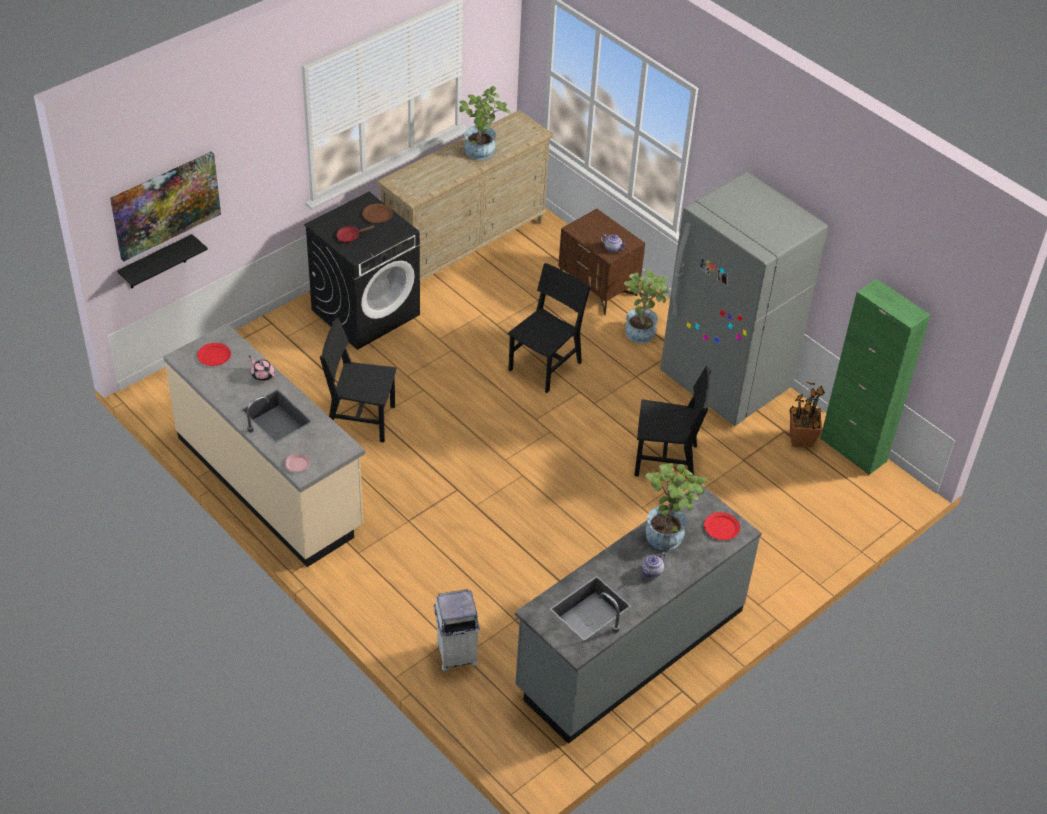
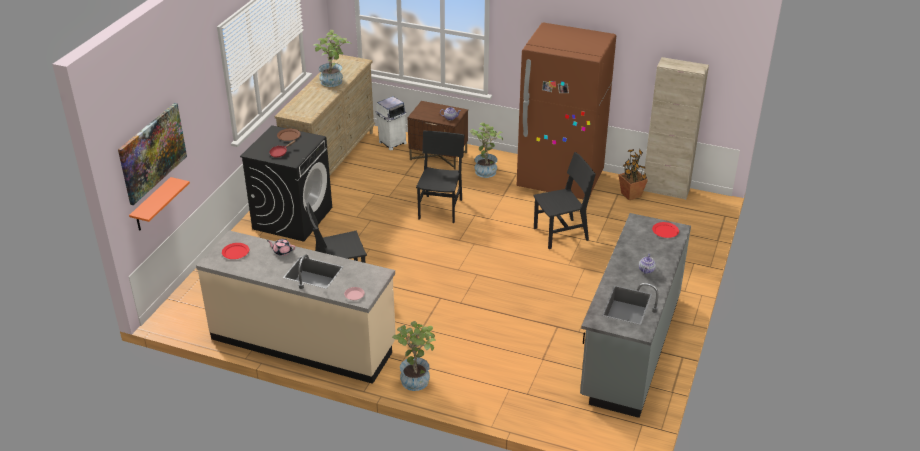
camera: 25 degrees left, 10 degrees down
black shelf [117,234,208,289] -> orange shelf [129,177,190,231]
white trash can [434,589,480,671] -> white trash can moved to [375,96,407,151]
potted plant [645,463,707,550] -> potted plant moved to [392,321,436,391]
grey fridge [660,172,828,426] -> brown fridge [517,23,616,199]
green cabinet [820,279,931,475] -> beige cabinet [644,57,709,200]

